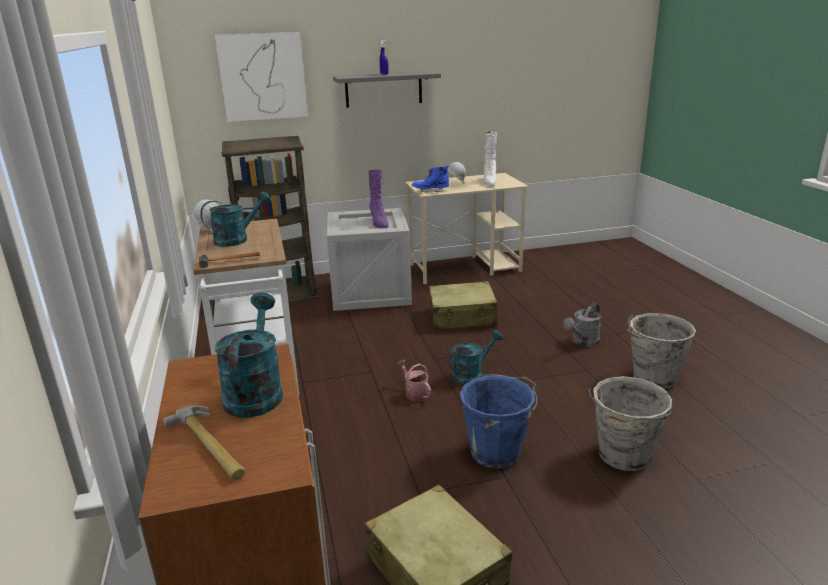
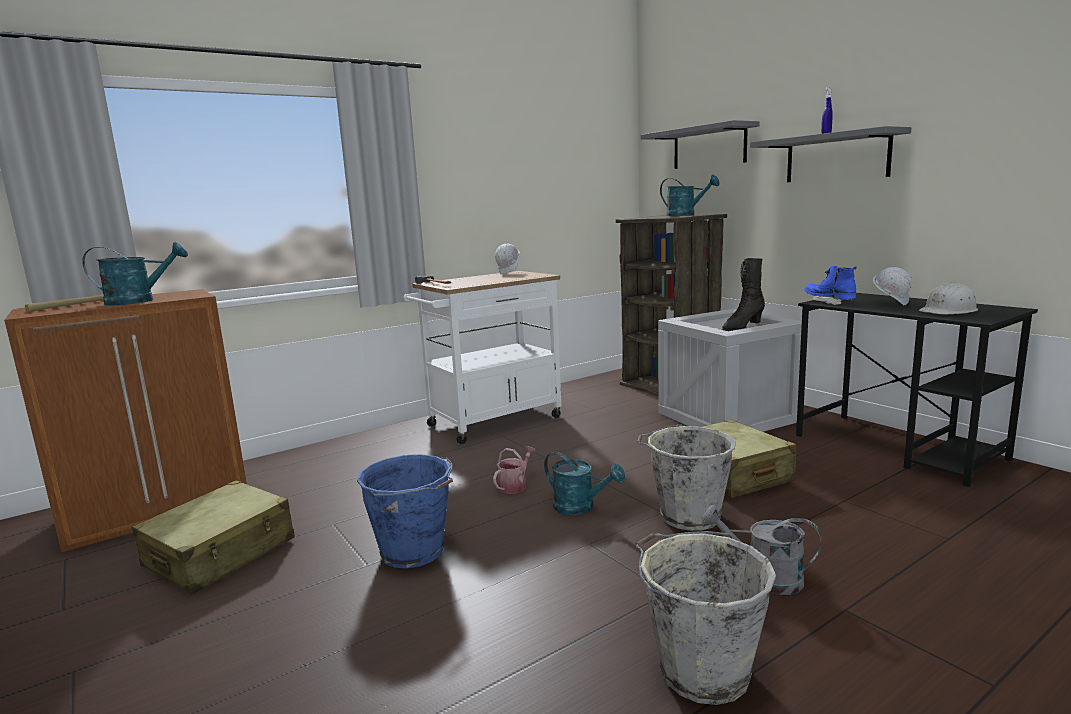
camera: 70 degrees right, 10 degrees down
turquoise watering can [200,191,271,247] -> turquoise watering can moved to [660,175,720,216]
picture [215,32,308,122] -> grey shelf [641,120,760,169]
purple boot [368,170,389,229] -> black boot [722,258,765,331]
beige desk [405,173,529,284] -> black desk [796,293,1038,487]
white boot [483,132,497,186] -> white hard hat [919,282,978,315]
grey bucket [588,376,672,471] -> grey bucket moved to [637,424,736,531]

